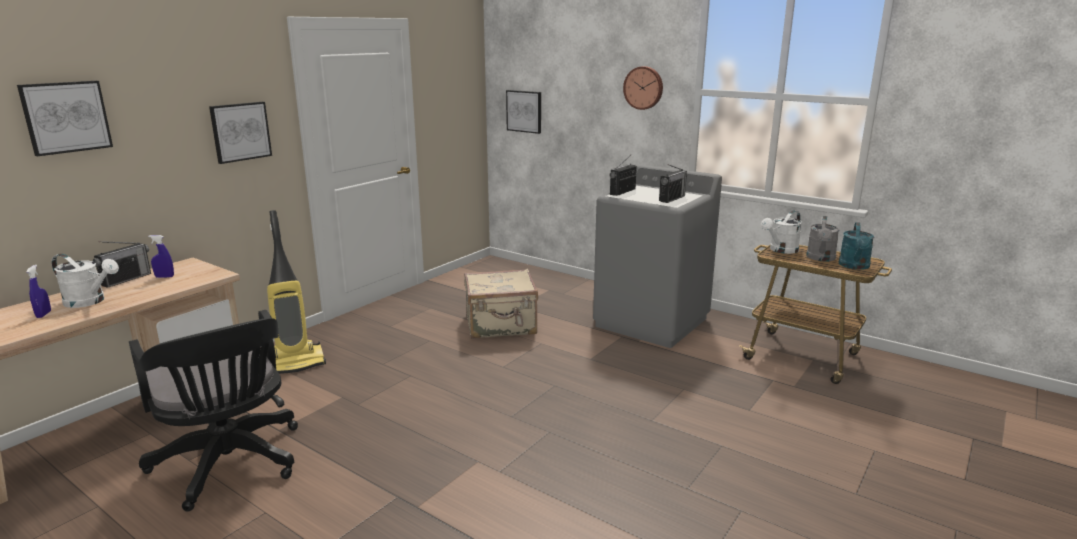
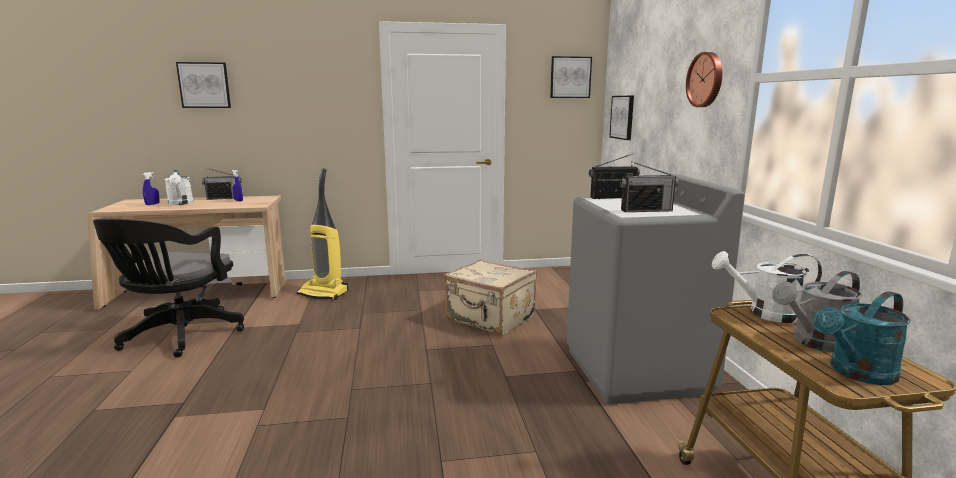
camera: 45 degrees right, 5 degrees down
picture [209,102,272,164] -> picture moved to [550,56,592,98]

